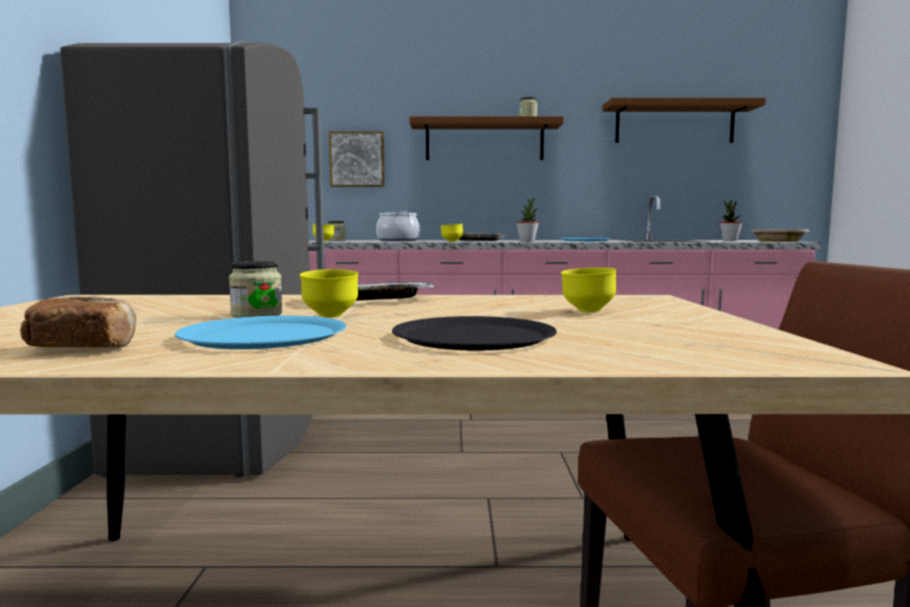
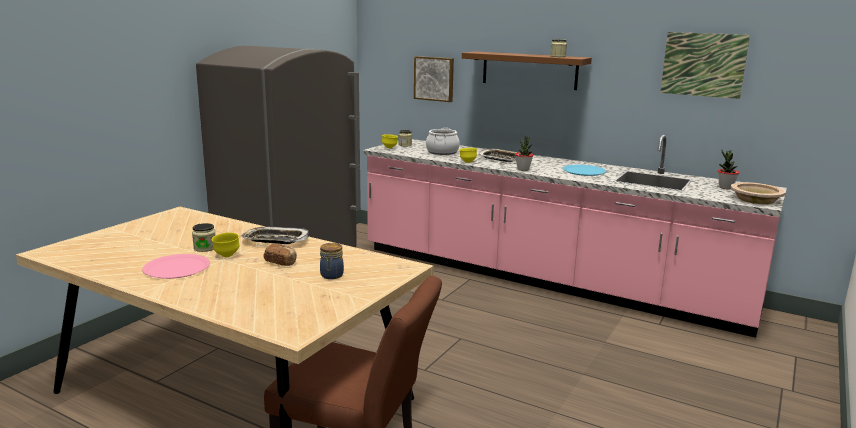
camera: 30 degrees right, 10 degrees up
bread [20,296,137,348] -> bread moved to [263,244,297,266]
blue plate [175,316,346,349] -> pink plate [142,254,210,279]
black plate [392,316,557,351] -> none
yellow bowl [561,267,617,312] -> jar [320,243,344,279]
brown shelf [603,98,766,143] -> picture [660,32,750,99]

